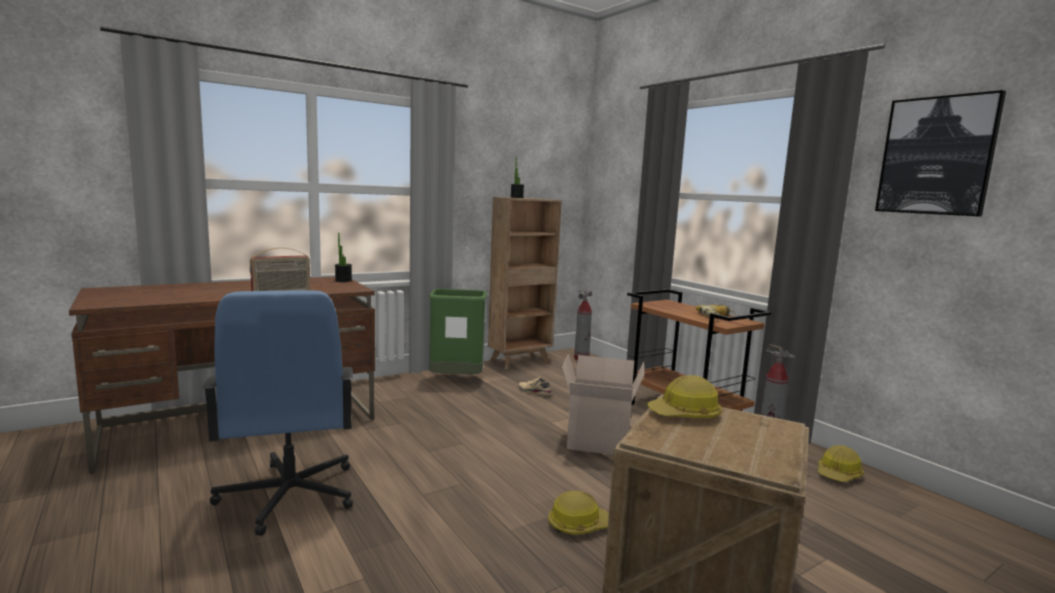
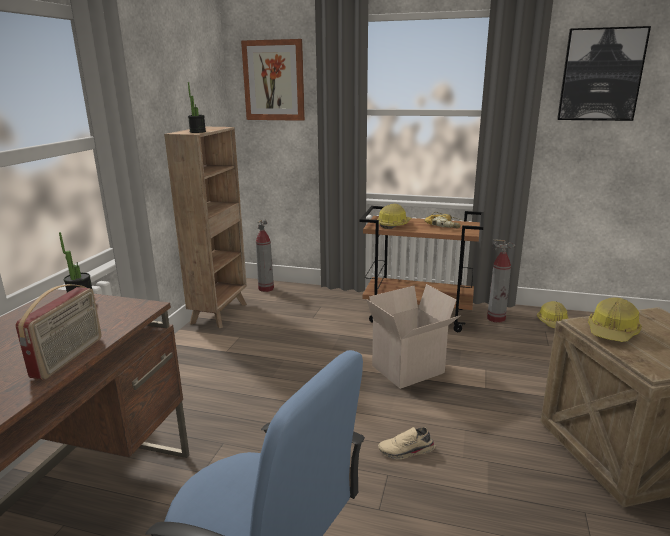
camera: 40 degrees left, 10 degrees up
green trash can [429,289,487,374] -> none
beige shoe [518,377,552,395] -> beige shoe moved to [378,427,435,459]
hard hat [548,491,609,535] -> hard hat moved to [377,204,411,229]
none -> picture [241,39,305,121]

